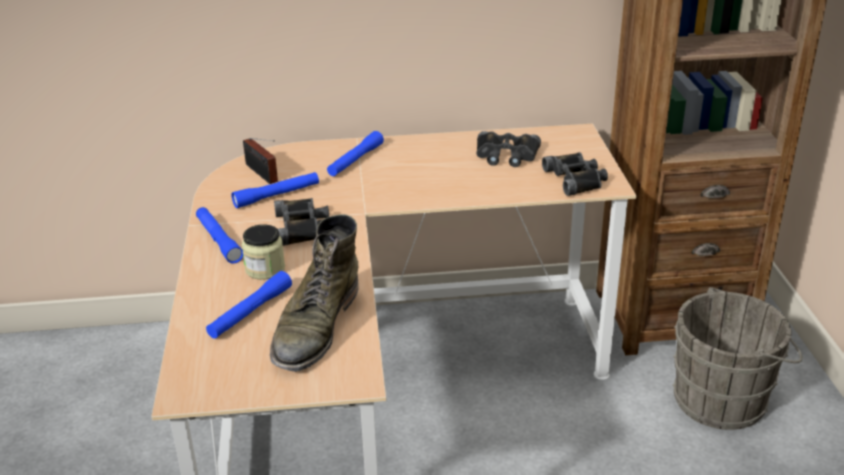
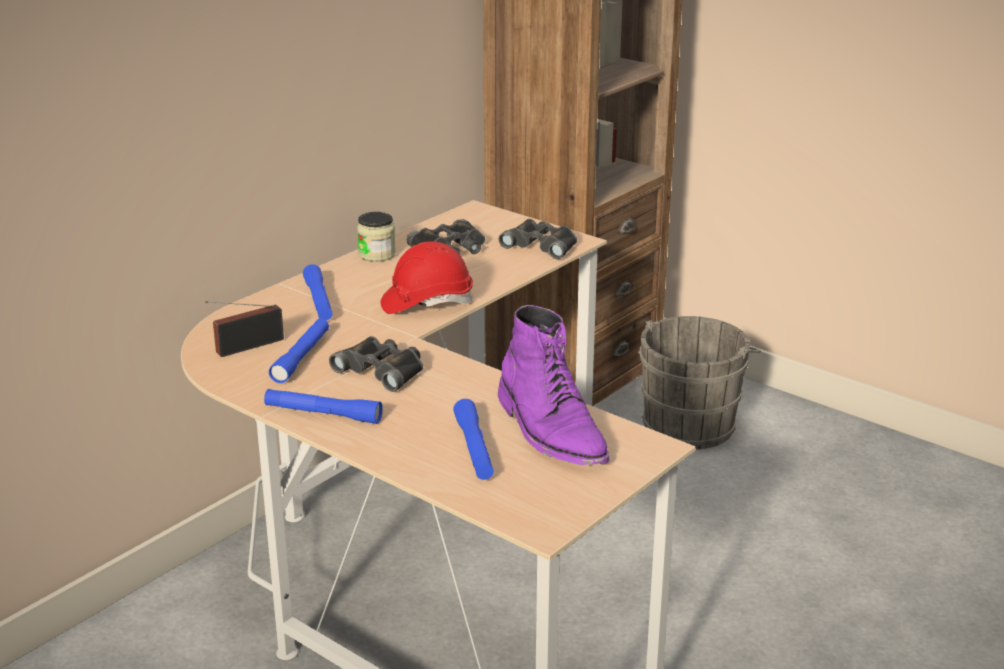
camera: 45 degrees left, 5 degrees down
jar [242,224,285,280] -> jar moved to [357,212,396,262]
radio [243,138,278,184] -> radio turned 135 degrees clockwise [205,301,284,357]
green boot [270,214,359,372] -> purple boot [498,305,610,465]
none -> red hard hat [381,241,473,314]

